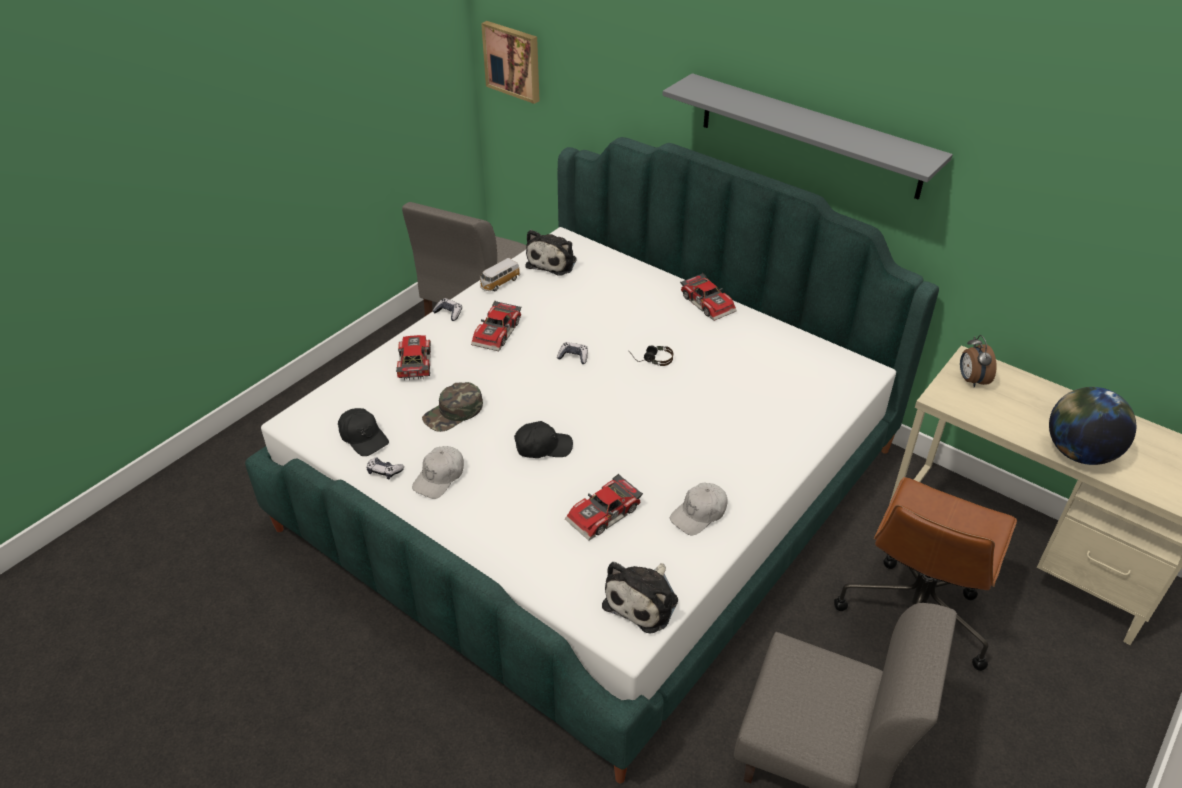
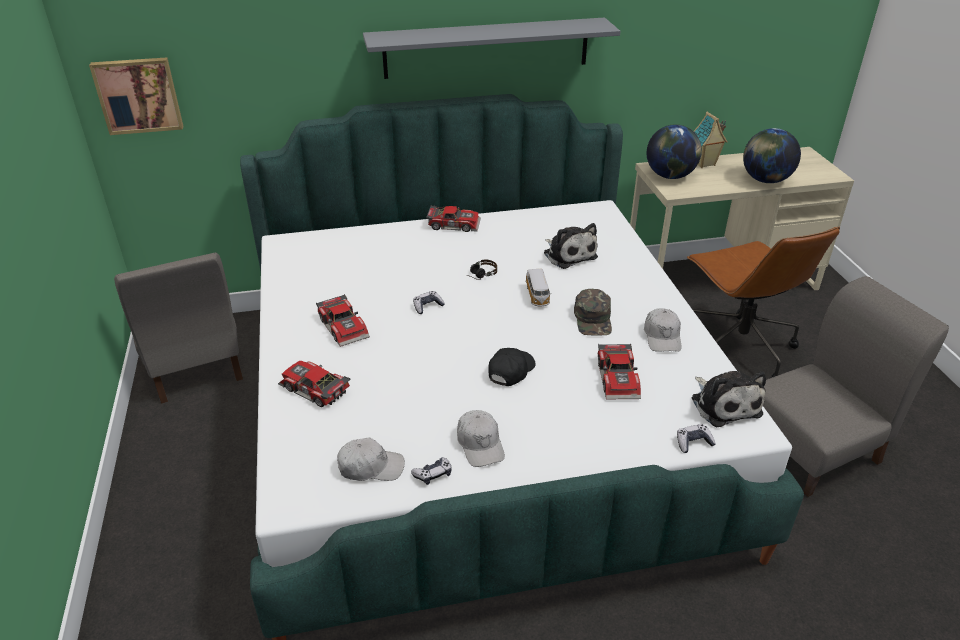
camera: 50 degrees left, 5 degrees down
black cap [338,408,389,456] -> white cap [337,438,405,481]
green cap [422,382,483,432] -> green cap moved to [574,289,612,335]
game controller [433,298,462,321] -> game controller moved to [677,424,716,453]
toy car [480,258,520,291] -> toy car moved to [526,269,550,307]
plush toy [525,230,577,276] -> plush toy moved to [544,223,598,269]
alarm clock [960,335,997,388] -> globe [647,124,702,179]
none -> toy house [694,112,728,168]

